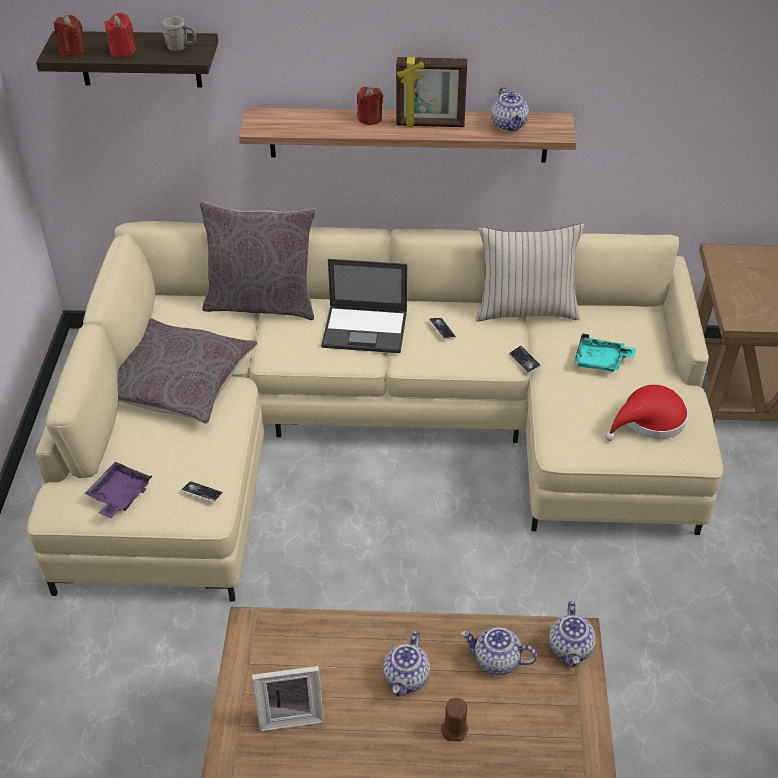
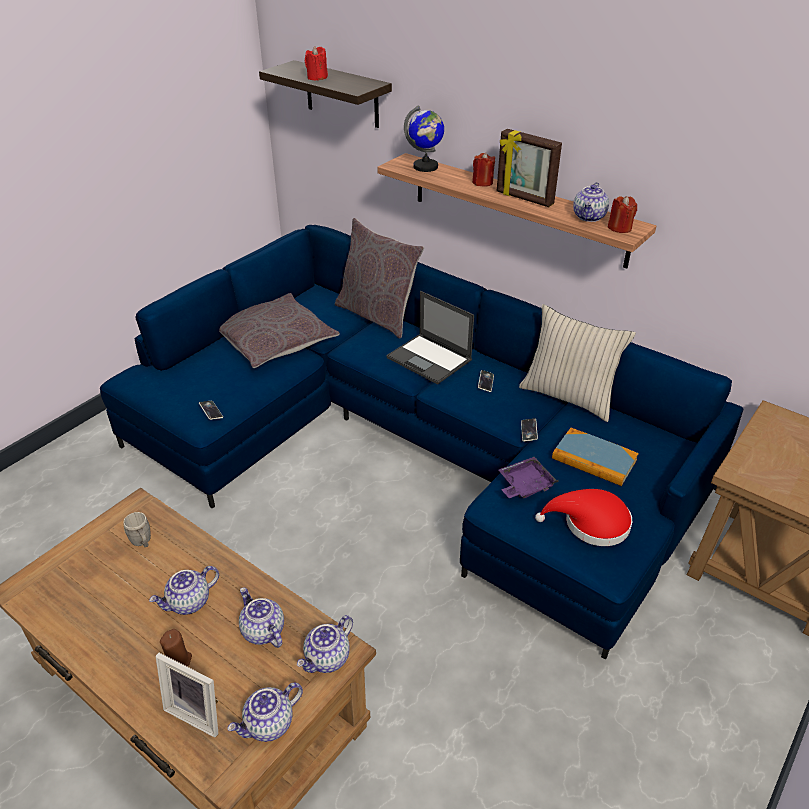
camera: 35 degrees right, 5 degrees down
beige sofa [27,221,723,602] -> blue sofa [100,225,744,660]
red candle [54,15,85,56] -> red candle moved to [608,196,637,233]
purple tray [85,462,152,518] -> purple tray moved to [499,457,559,498]
grey mug [163,16,197,51] -> grey mug moved to [123,512,151,547]
picture frame [252,666,324,731] -> picture frame moved to [156,653,219,737]
turquoise tray [574,333,636,372] -> book [552,428,639,486]
none -> teapot [227,683,303,742]
none -> globe [404,105,444,172]

